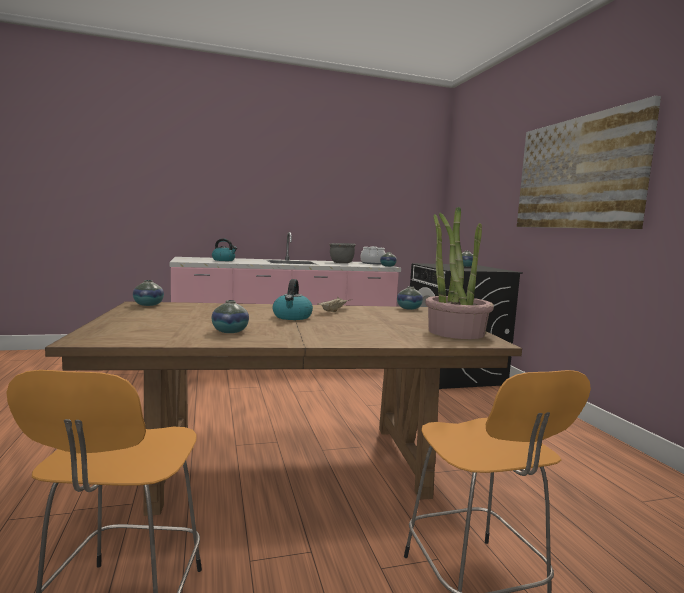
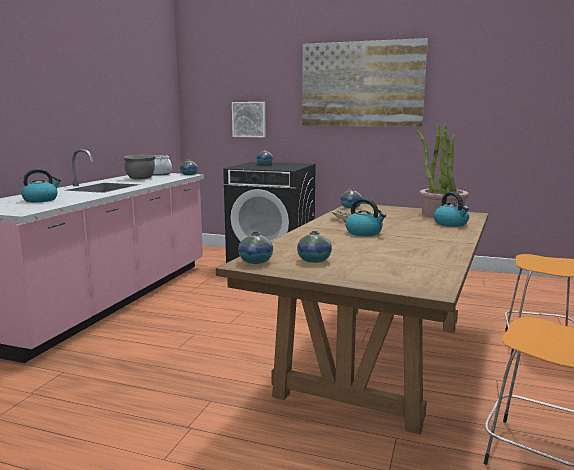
camera: 55 degrees left, 5 degrees up
vase [212,300,249,333] -> vase moved to [297,231,332,263]
none -> picture [232,102,266,137]
none -> kettle [434,192,469,227]

